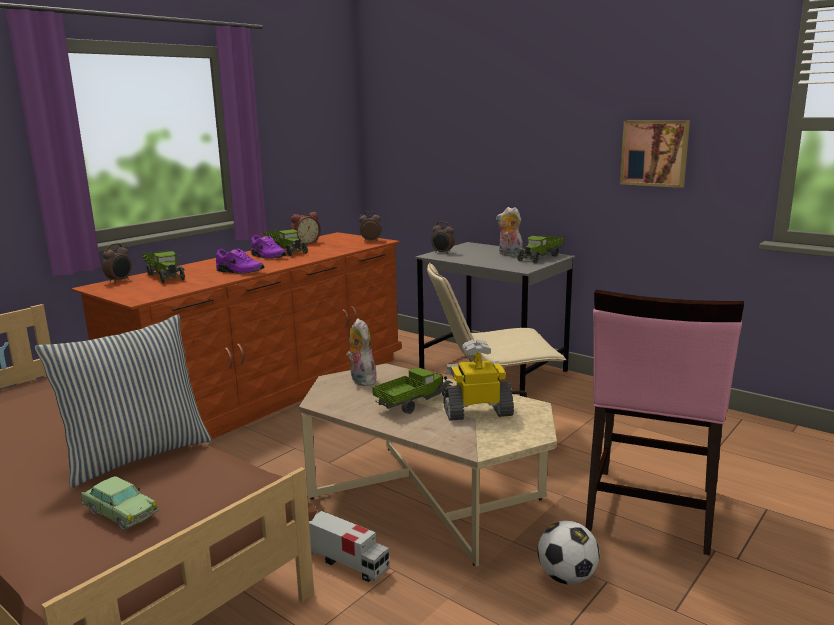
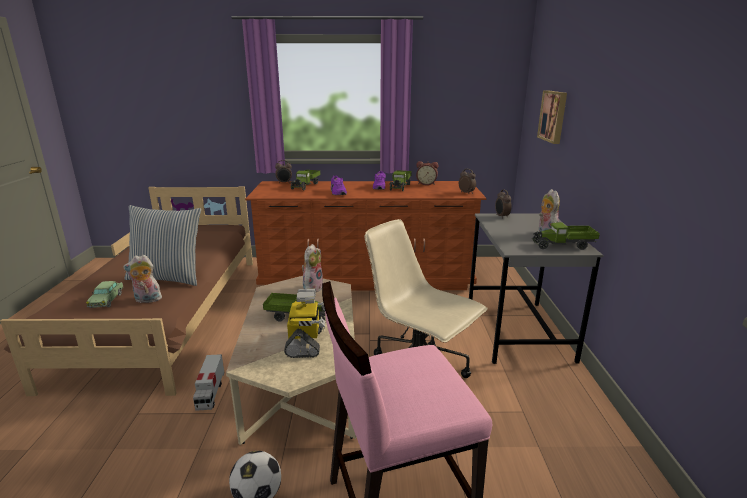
camera: 50 degrees right, 5 degrees up
toy robot [444,339,514,421] -> toy robot turned 45 degrees clockwise [284,289,325,358]
picture [620,121,690,188] -> picture moved to [537,90,567,144]
none -> plush toy [123,255,162,303]

